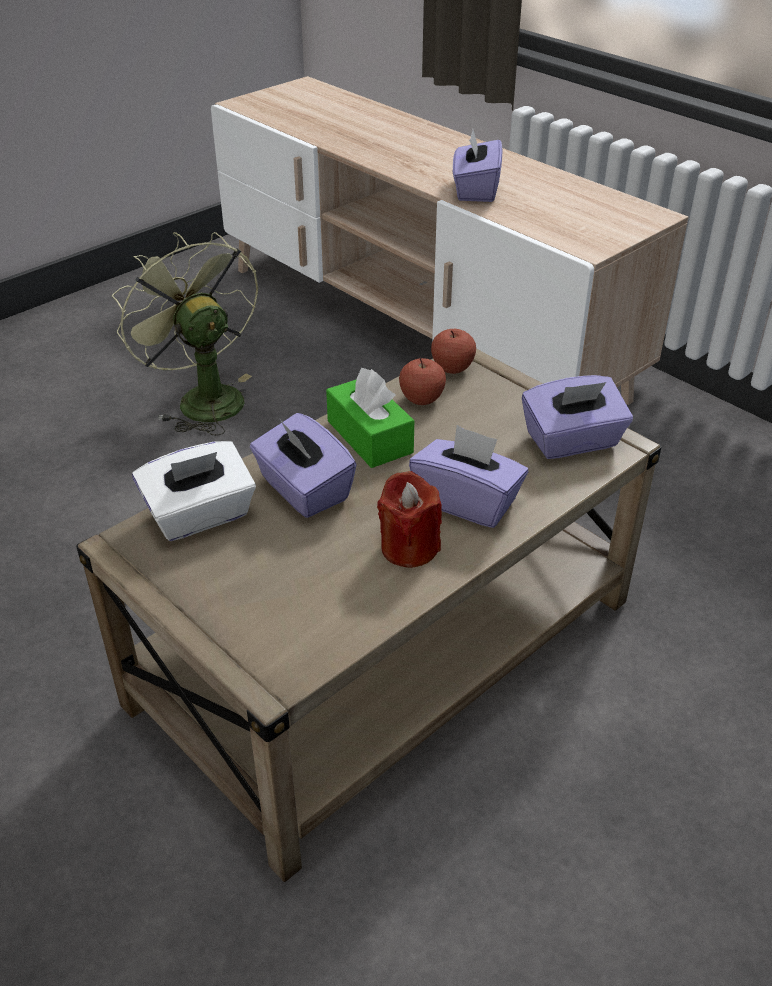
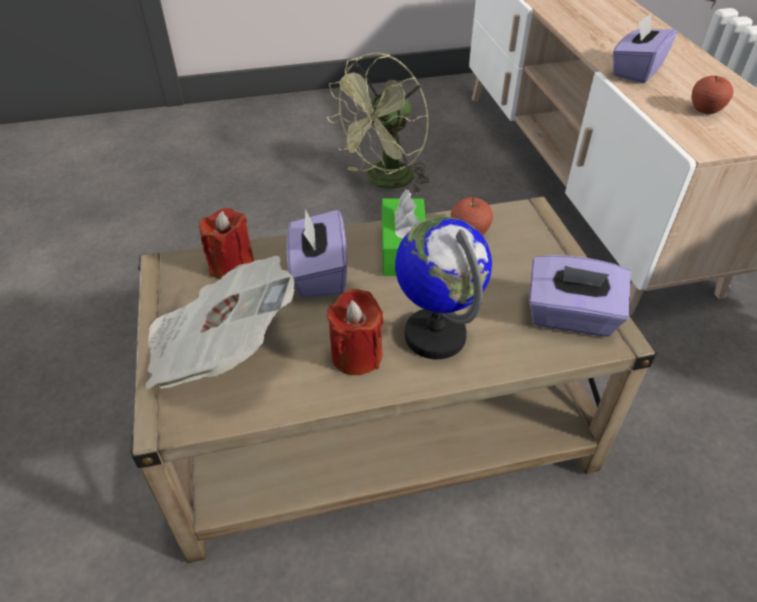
camera: 30 degrees right, 5 degrees up
green fan [112,232,258,436] -> green fan turned 135 degrees counterclockwise [326,53,430,194]
white tissue box [132,441,256,541] -> red candle [199,208,254,279]
purple tissue box [409,425,528,528] -> globe [395,216,492,359]
apple [431,329,476,374] -> apple moved to [692,75,733,114]
none -> newspaper [146,256,294,389]

